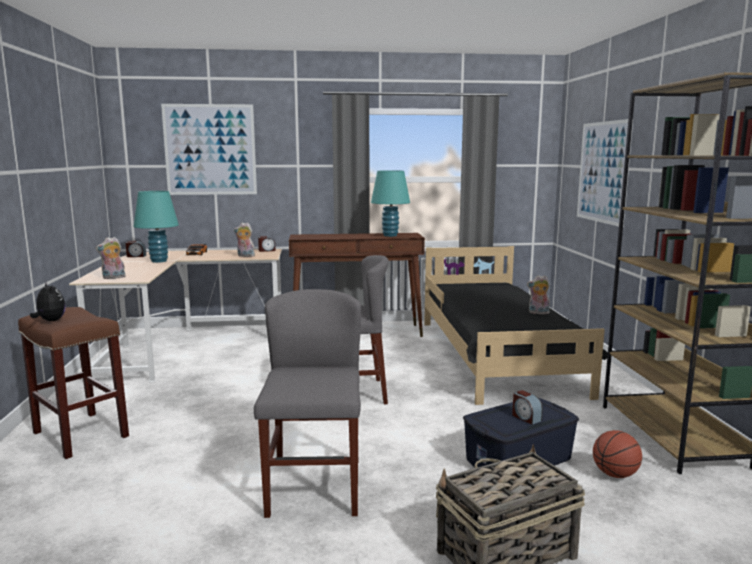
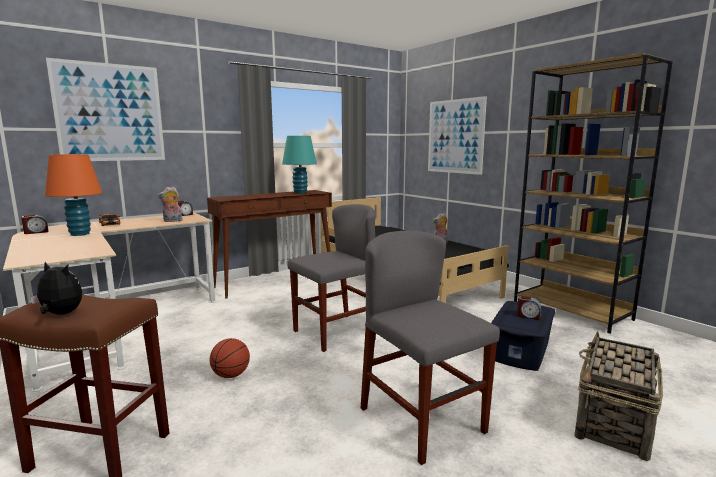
camera: 30 degrees left, 0 degrees up
plush toy [96,237,126,279] -> none
turquoise table lamp [133,191,179,263] -> orange table lamp [45,154,102,236]
basketball [593,430,642,478] -> basketball moved to [210,338,250,378]

